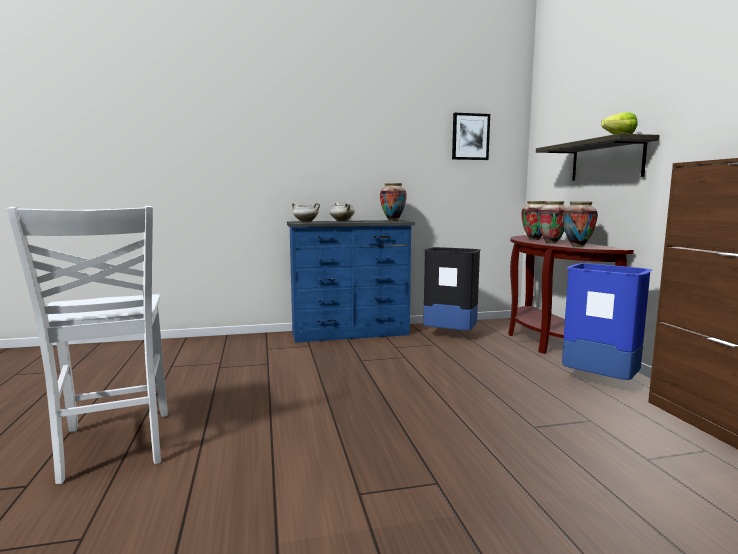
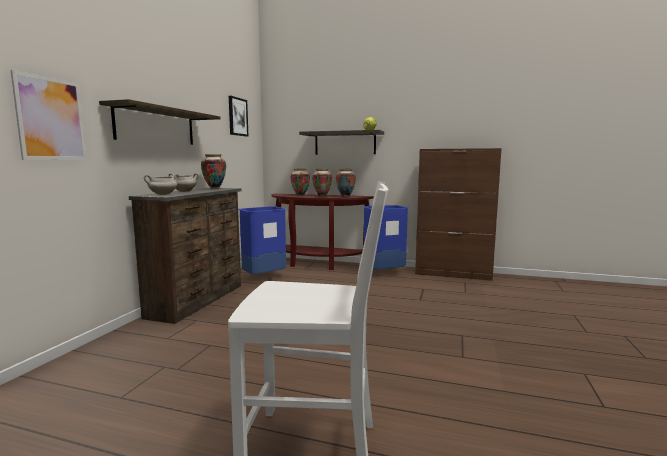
camera: 60 degrees left, 0 degrees up
blue dresser [287,220,415,343] -> brown dresser [129,188,241,324]
black trash can [423,247,481,330] -> blue trash can [238,206,286,274]
none -> picture [10,70,86,160]
none -> shelf [99,99,221,145]

